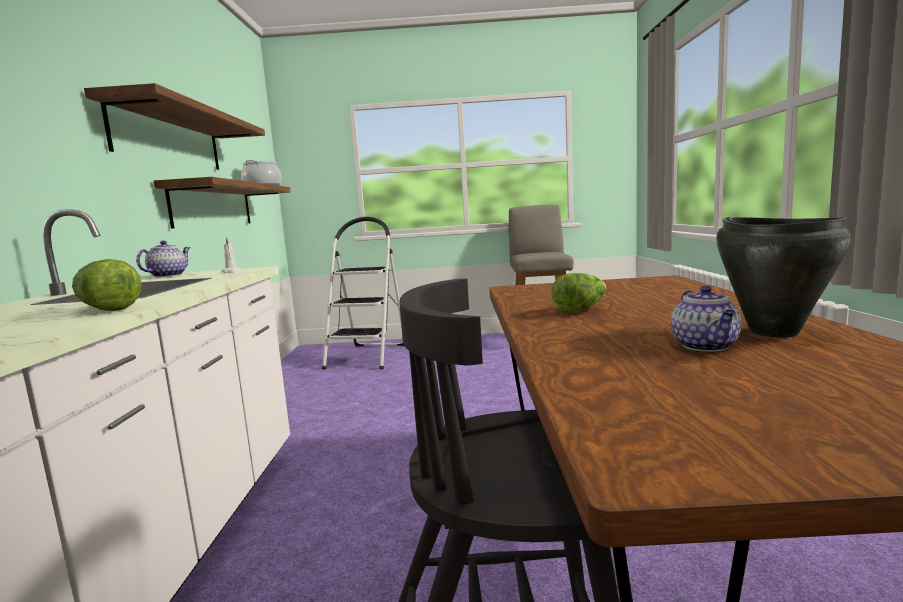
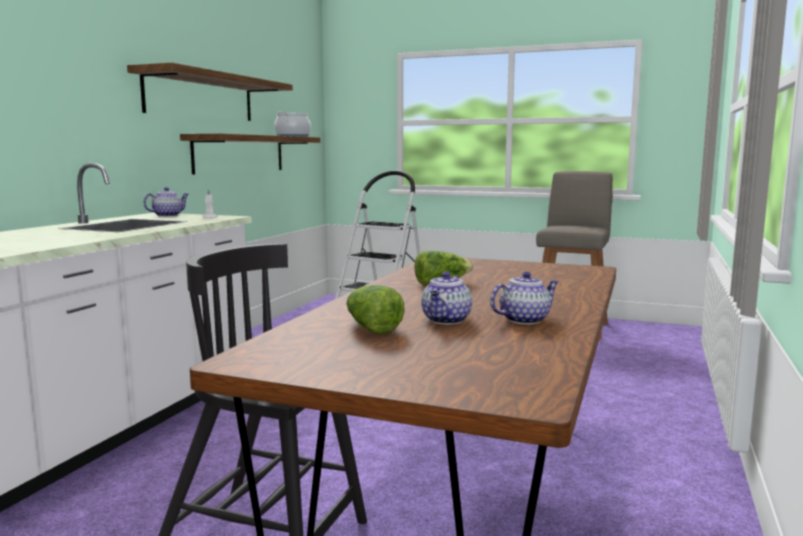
camera: 20 degrees right, 0 degrees up
lettuce [72,259,142,311] -> lettuce moved to [347,285,405,335]
black cooking pot [716,217,851,338] -> teapot [490,272,559,325]

